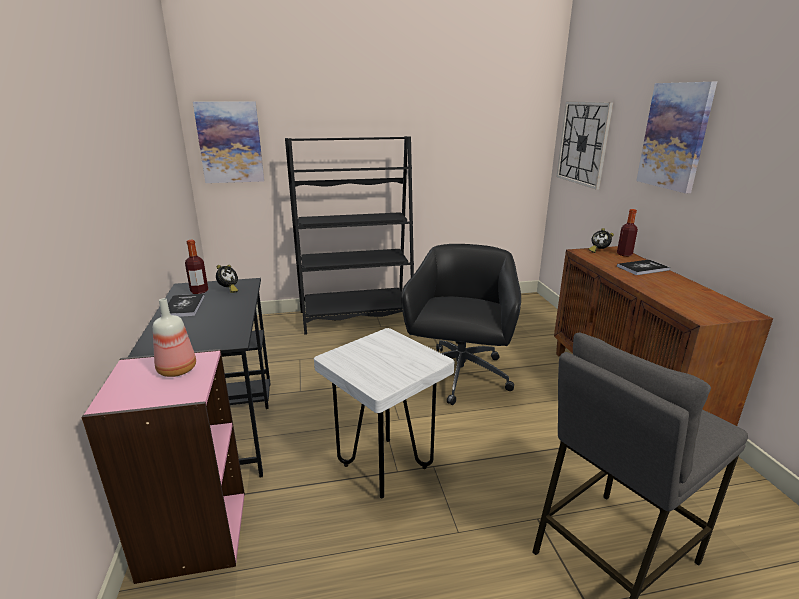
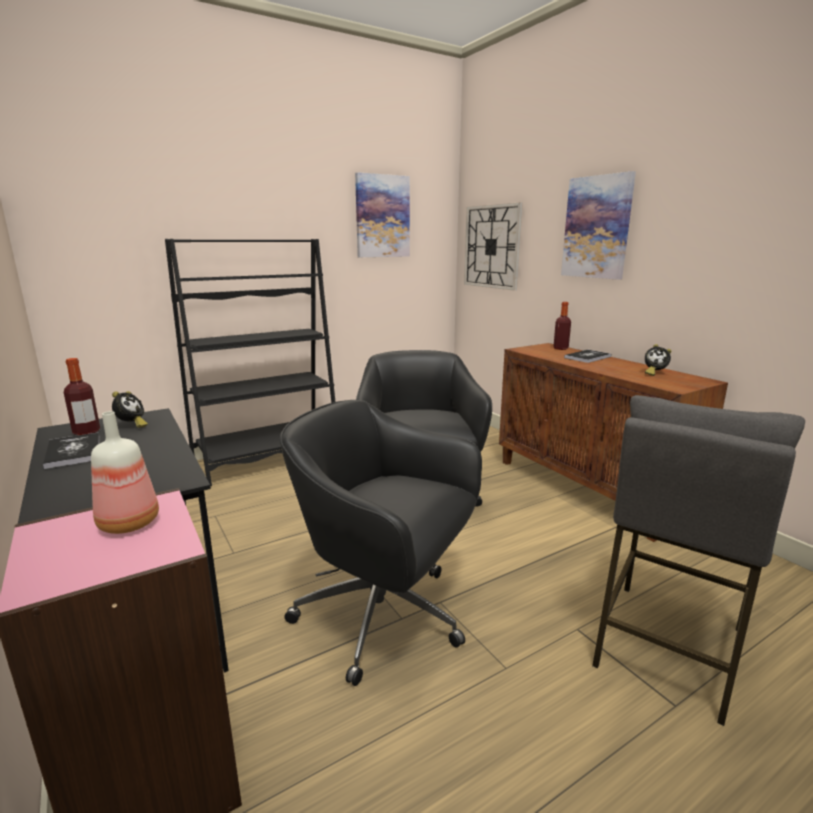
camera: 20 degrees left, 5 degrees down
picture [193,101,264,183] -> picture moved to [355,172,410,257]
white stool [314,328,455,498] -> black office chair [280,400,482,686]
alarm clock [589,228,614,253] -> alarm clock moved to [645,344,672,376]

